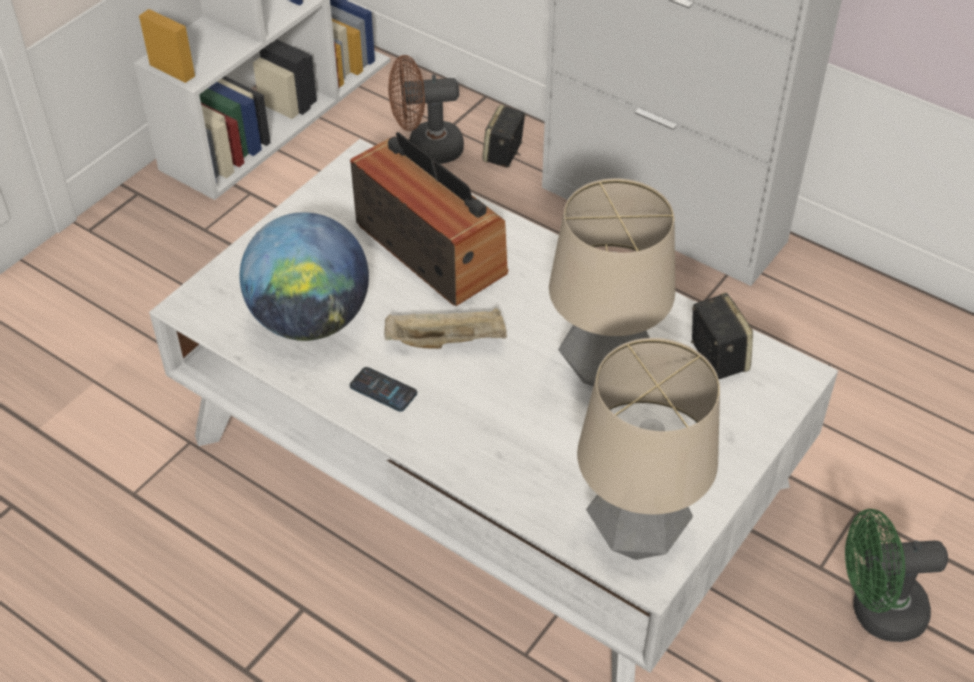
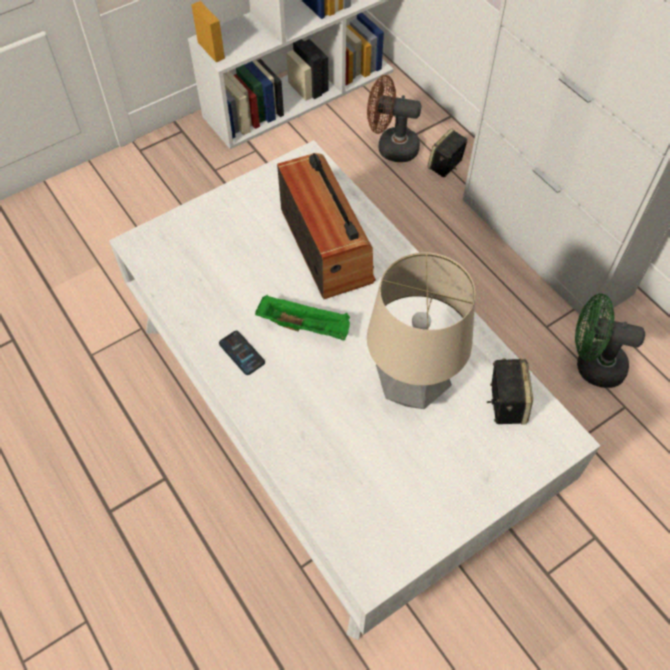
camera: 20 degrees right, 10 degrees up
globe [240,212,369,341] -> none
beige tray [384,308,507,349] -> green tray [255,295,350,341]
table lamp [577,338,720,560] -> none
green fan [845,509,948,642] -> green fan moved to [575,294,645,388]

